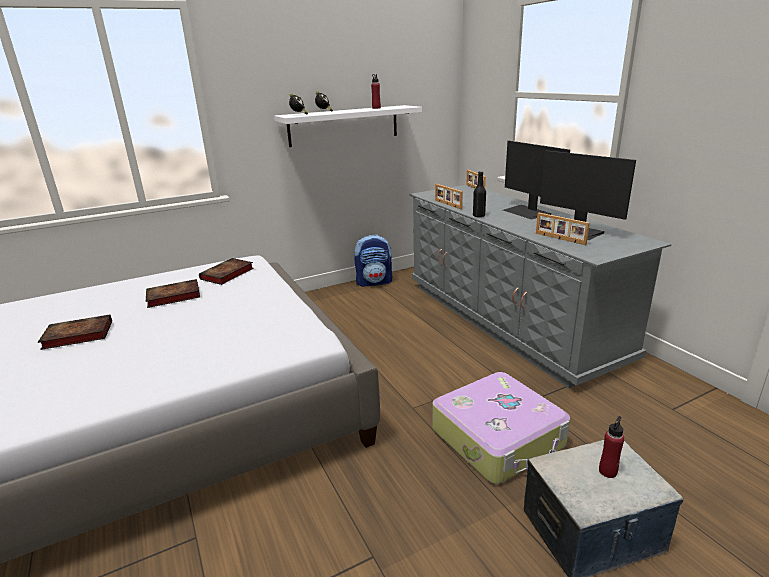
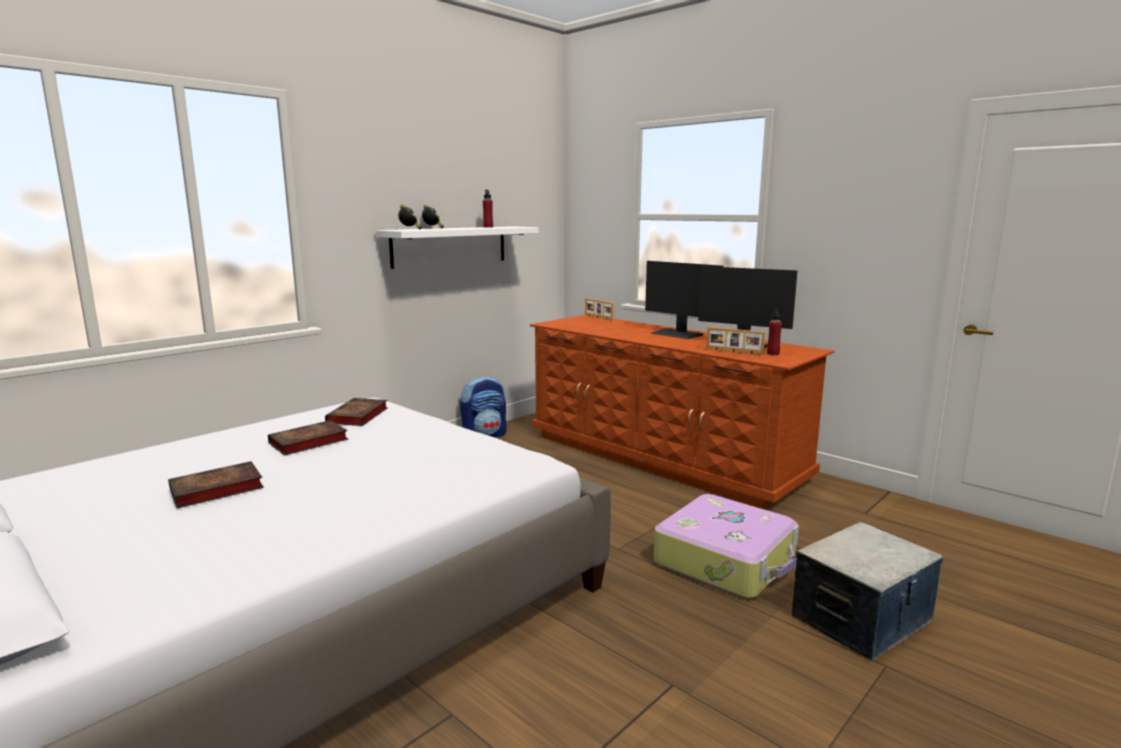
camera: 20 degrees left, 10 degrees down
grey dresser [410,185,671,388] -> brown dresser [530,315,835,509]
picture frame [435,184,463,209] -> none
black bottle [473,171,486,217] -> none
red bottle [599,416,624,478] -> red bottle moved to [767,309,782,355]

